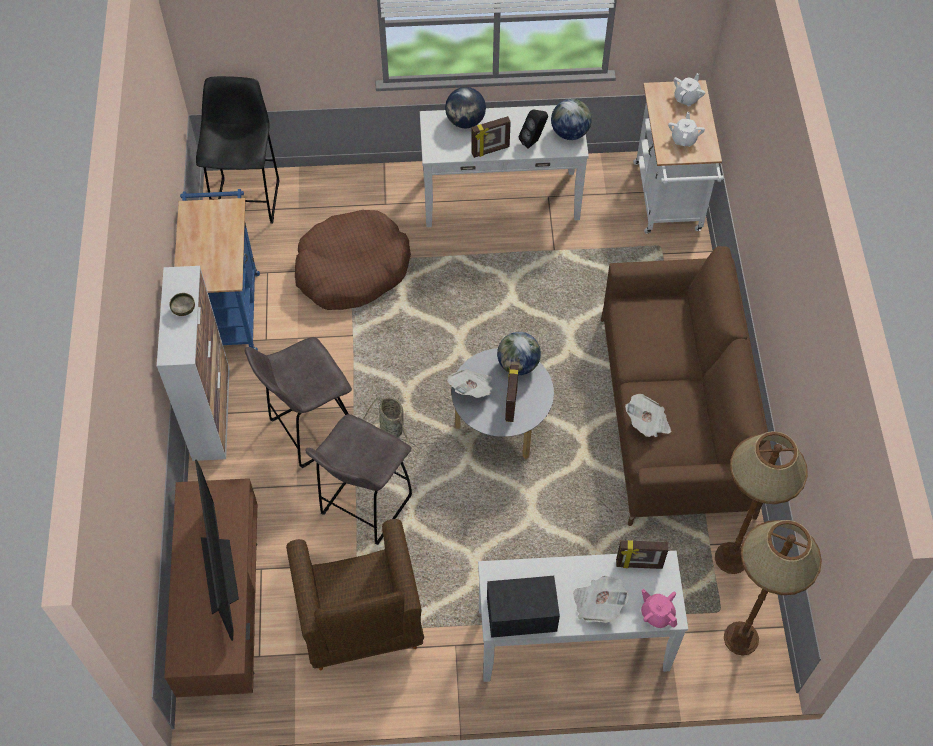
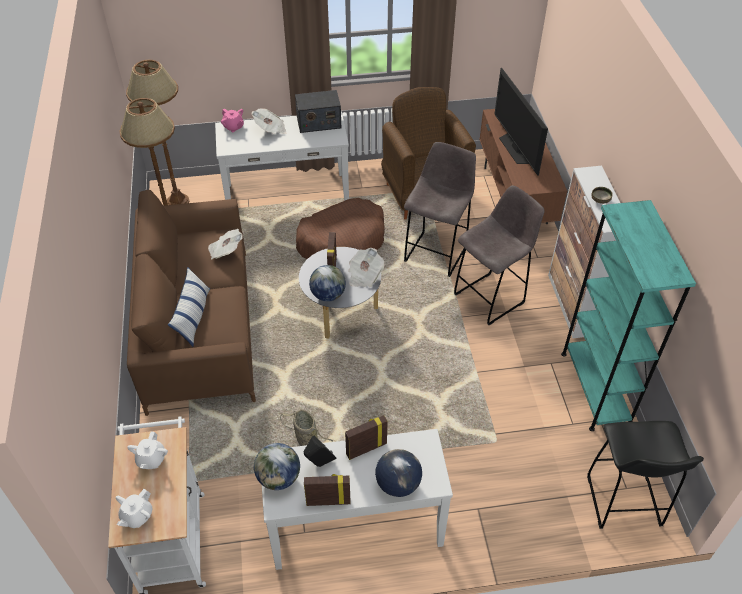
camera: 175 degrees right, 10 degrees down
blue cart [174,189,260,351] -> turquoise bookcase [561,200,696,431]
brown dog bed [295,210,411,310] -> brown dog bed moved to [296,198,385,259]
basket [363,397,420,454] -> basket moved to [280,409,333,446]
picture frame [616,540,668,569] -> picture frame moved to [304,474,351,506]
none -> pillow [168,267,210,347]

